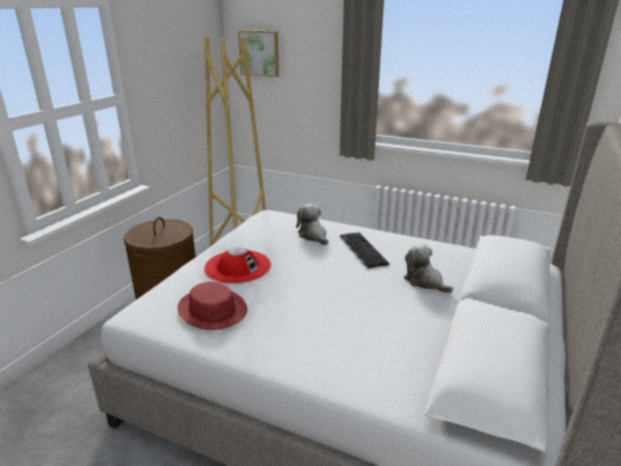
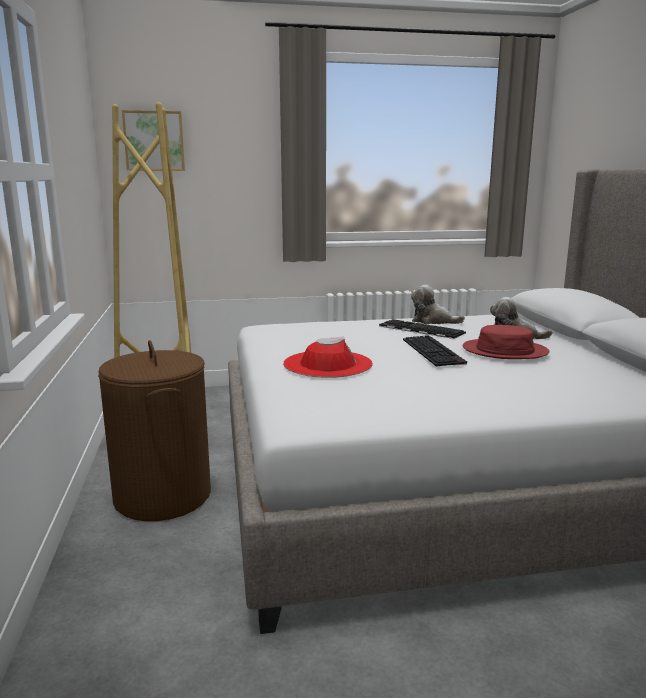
camera: 35 degrees left, 10 degrees down
red hat [177,282,248,330] -> red hat moved to [463,325,549,359]
plush toy [296,204,329,245] -> plush toy moved to [411,285,465,324]
none -> keyboard [403,335,467,366]

